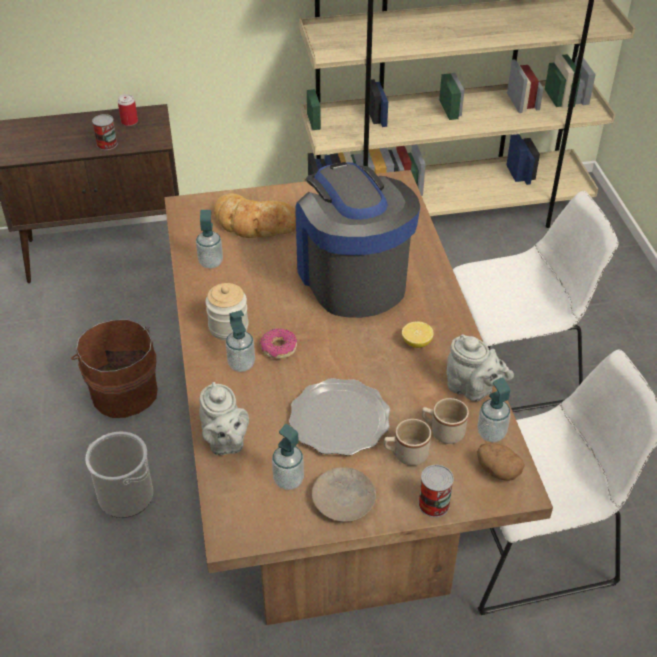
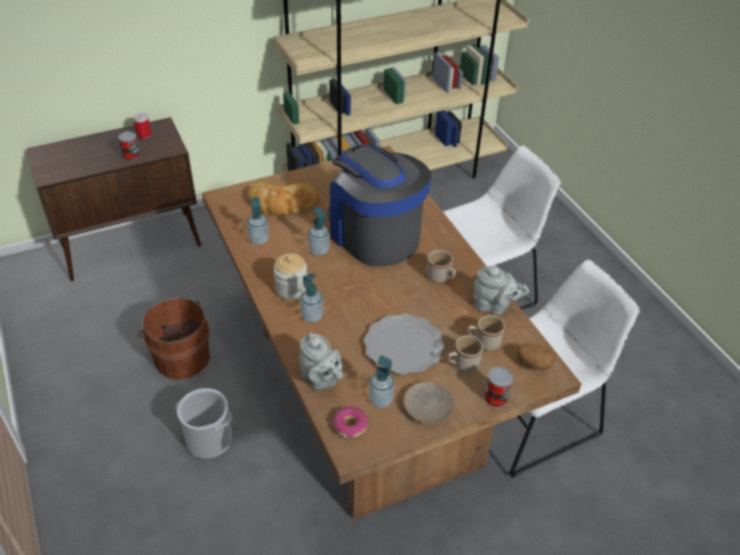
camera: 15 degrees left, 0 degrees up
donut [259,328,297,359] -> donut moved to [332,406,367,438]
lemon [402,321,434,348] -> beige mug [427,250,456,283]
soap dispenser [477,378,511,442] -> soap dispenser moved to [308,207,330,255]

